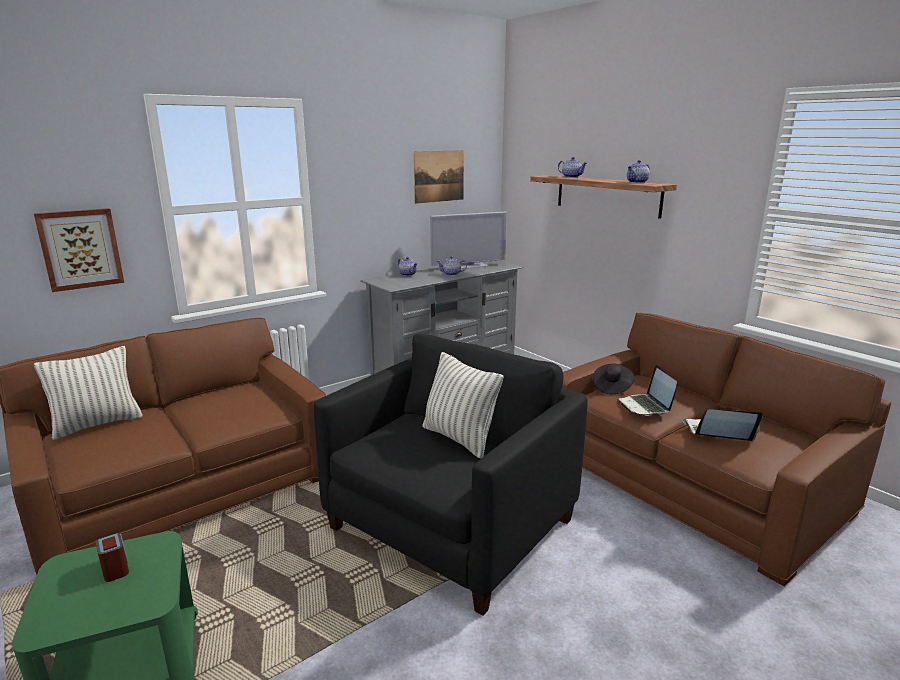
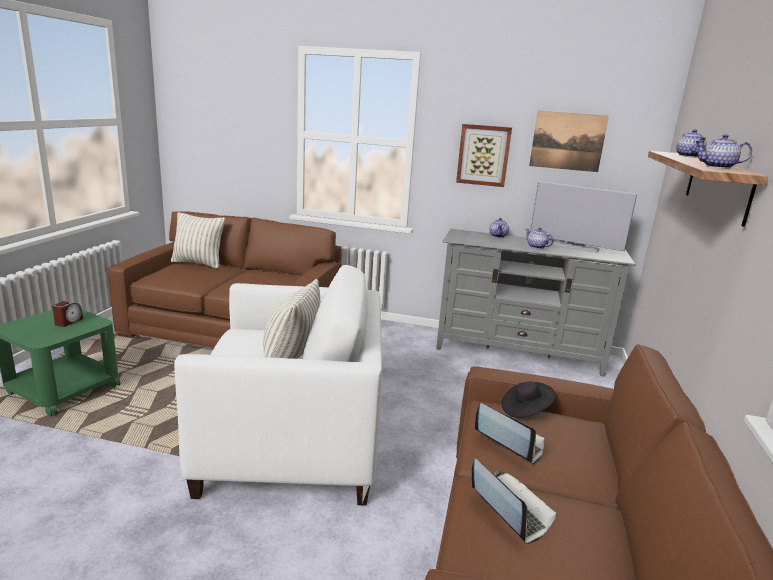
camera: 50 degrees right, 0 degrees up
picture [34,208,124,292] -> picture moved to [456,124,512,187]
black armchair [314,334,587,616] -> white armchair [174,265,383,506]
laptop [617,365,677,416] -> laptop turned 90 degrees clockwise [475,403,545,464]

